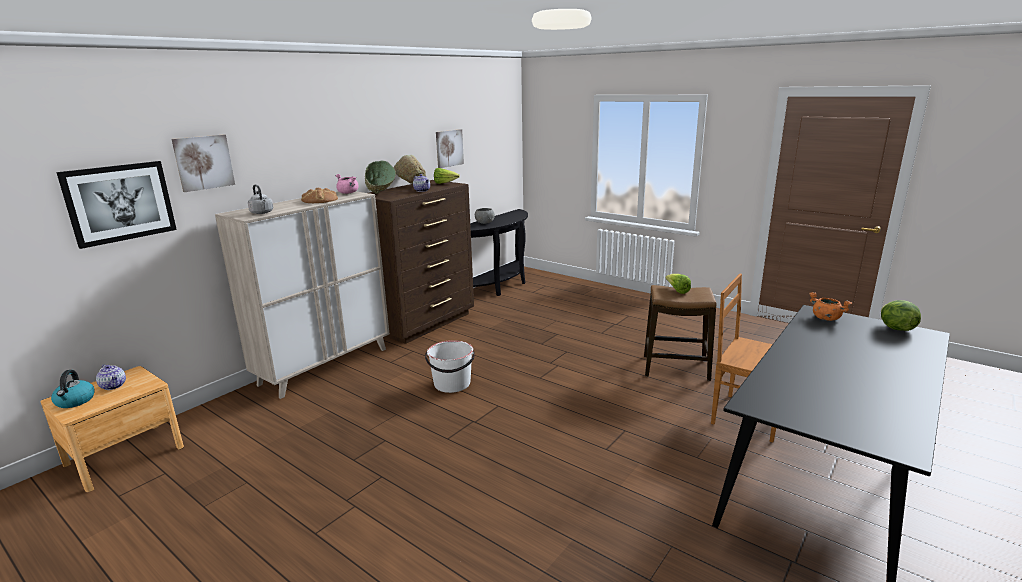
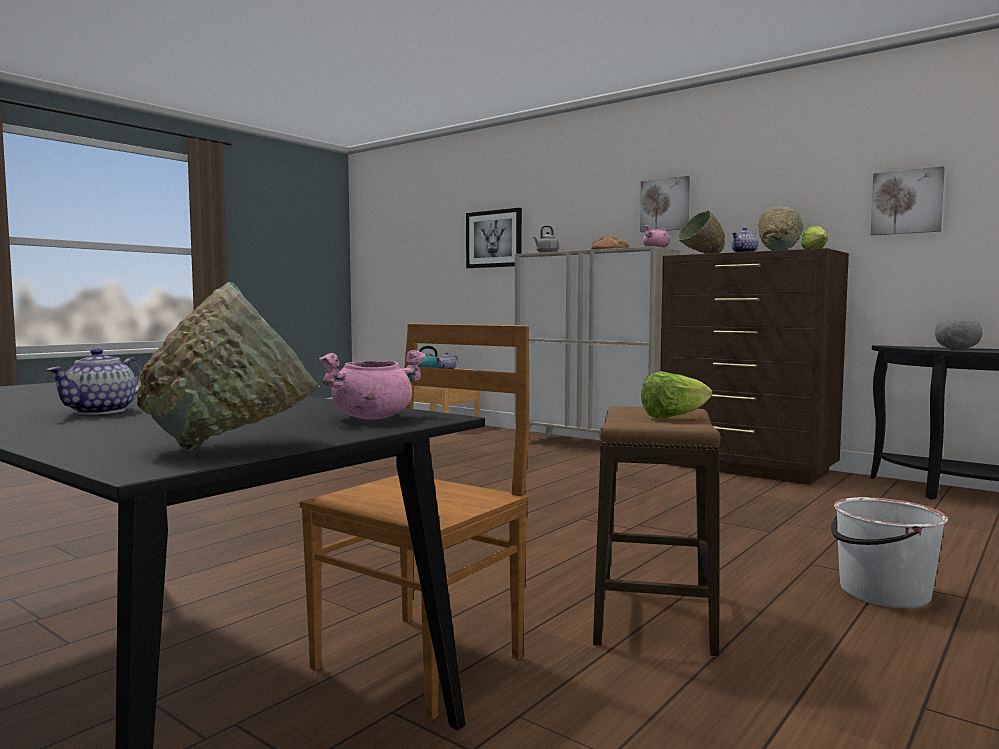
camera: 90 degrees right, 15 degrees down
picture [172,134,235,192] -> picture moved to [640,176,690,232]
white bucket [425,340,475,393] -> white bucket moved to [831,497,948,609]
orange cooking pot [809,292,852,321] -> pink cooking pot [318,350,426,420]
lettuce [881,300,921,331] -> green bowl [137,282,320,452]
none -> teapot [47,348,143,415]

